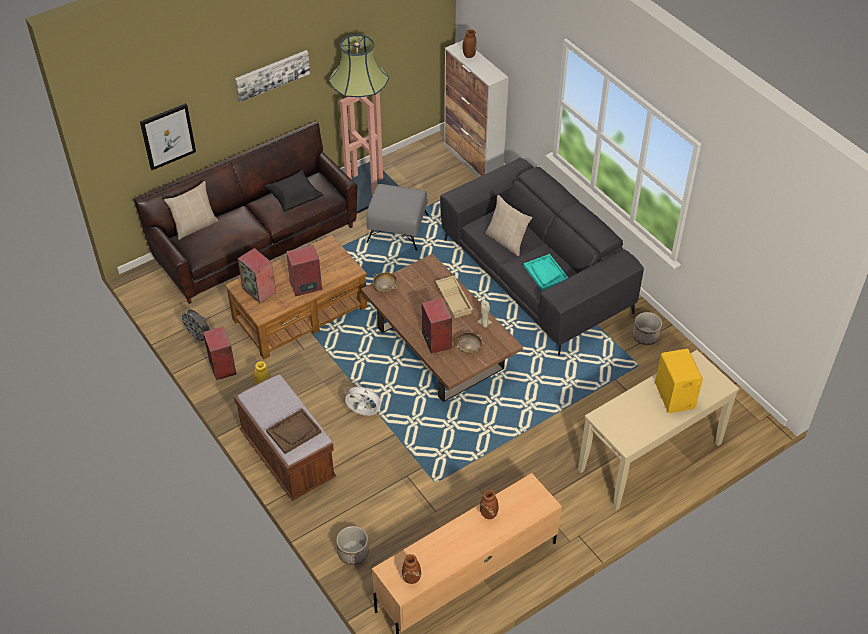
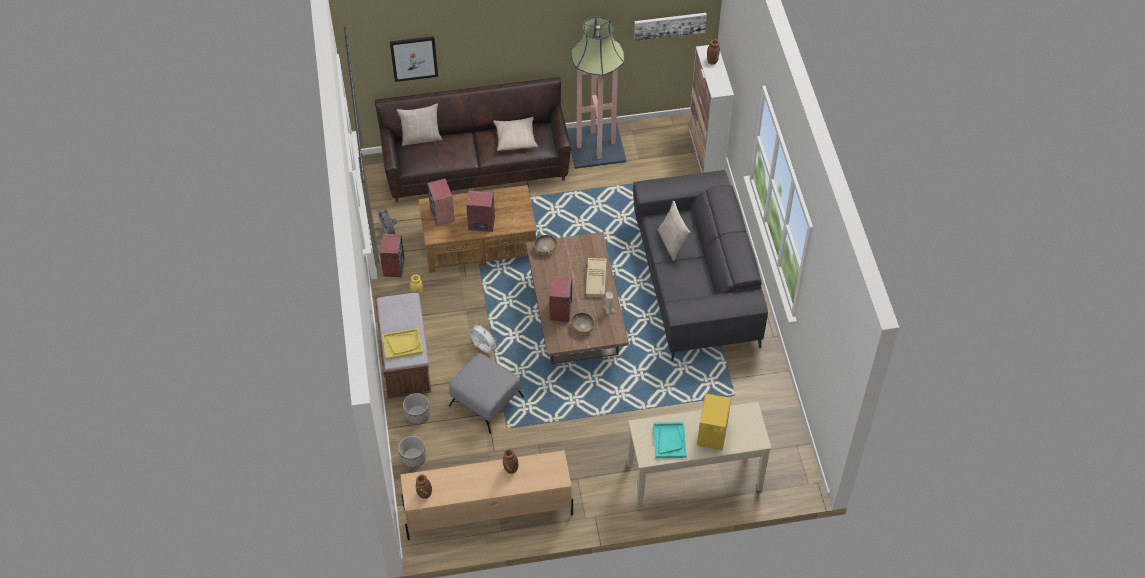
camera: 25 degrees right, 5 degrees up
picture [235,50,310,102] -> picture moved to [634,13,707,41]
black pillow [264,170,323,212] -> beige pillow [493,117,538,151]
brown tray [266,408,322,454] -> yellow tray [382,328,423,360]
grey ottoman [366,184,429,251] -> grey ottoman moved to [449,353,524,434]
turquoise tray [523,254,568,291] -> turquoise tray moved to [653,422,687,458]
planter [633,312,662,345] -> planter moved to [403,393,430,425]

